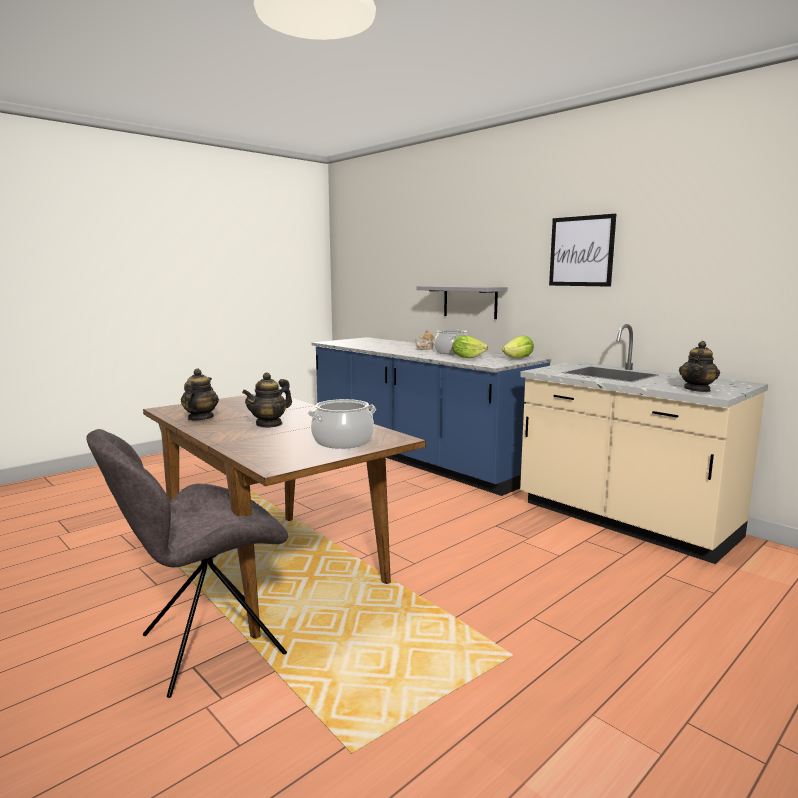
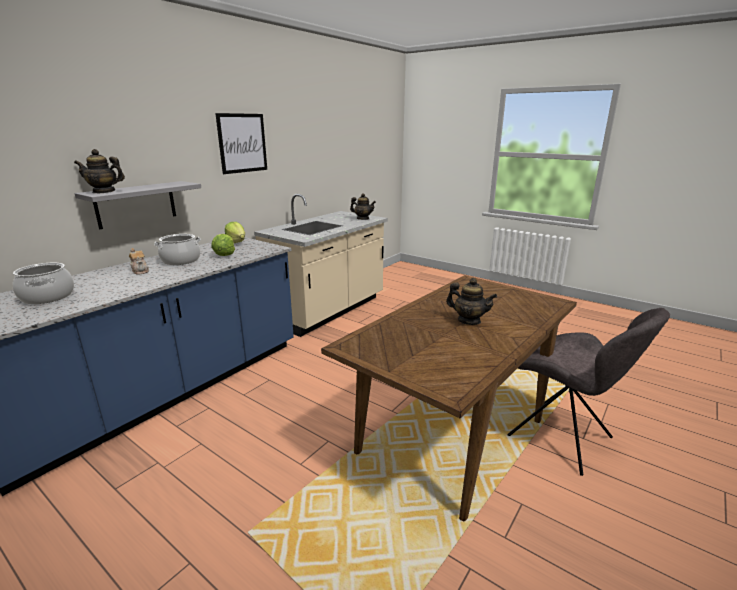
camera: 100 degrees left, 10 degrees up
teapot [181,368,219,421] -> teapot moved to [74,149,125,193]
cooking pot [308,399,376,449] -> cooking pot moved to [13,263,74,304]

